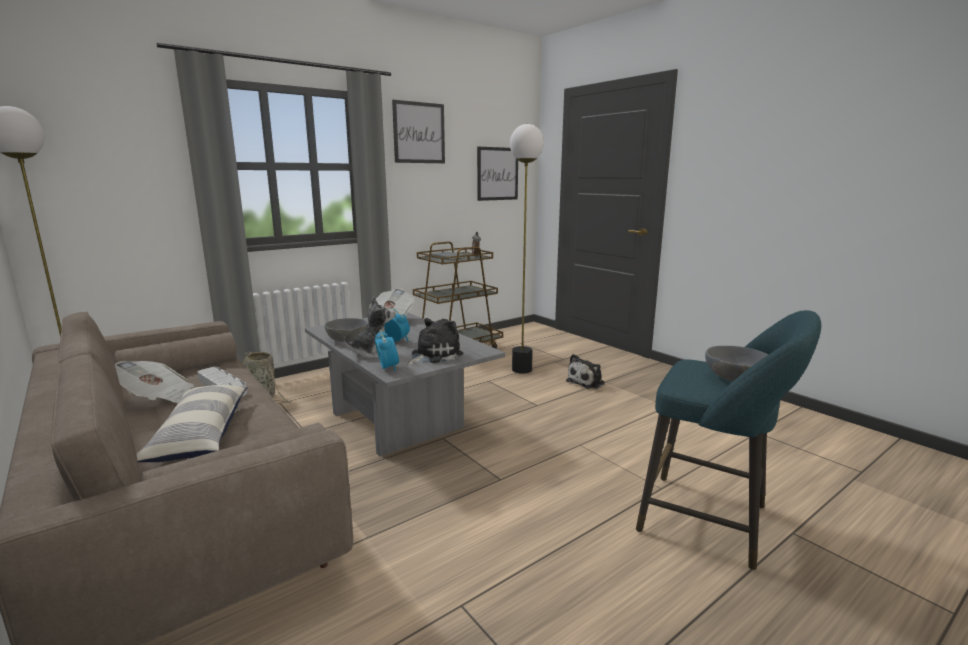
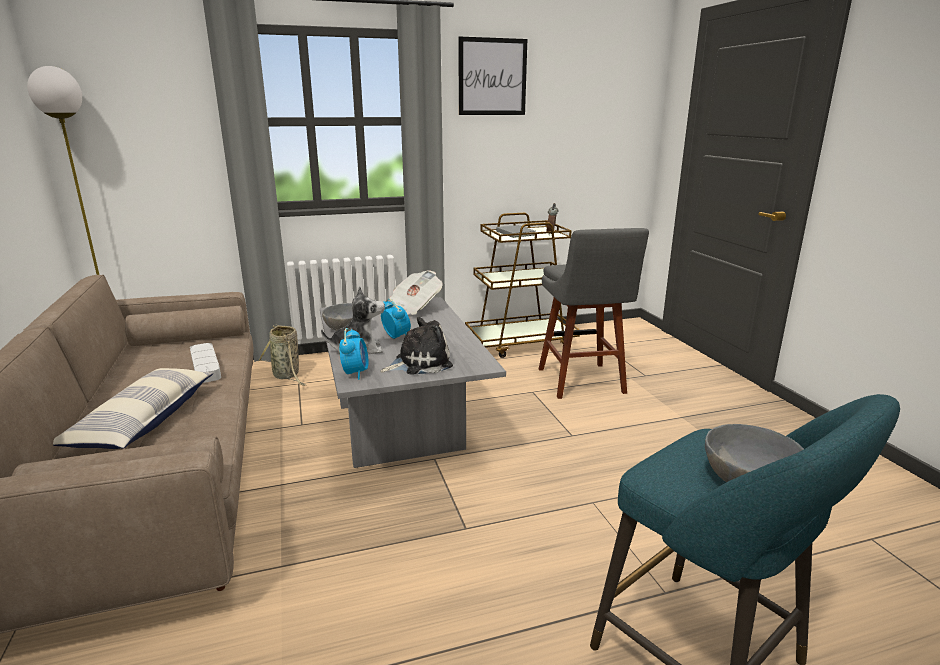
camera: 20 degrees right, 5 degrees up
newspaper [115,361,194,403] -> none
picture [477,147,518,201] -> none
floor lamp [510,124,544,374] -> grey stool [539,228,649,399]
plush toy [566,354,605,389] -> none

